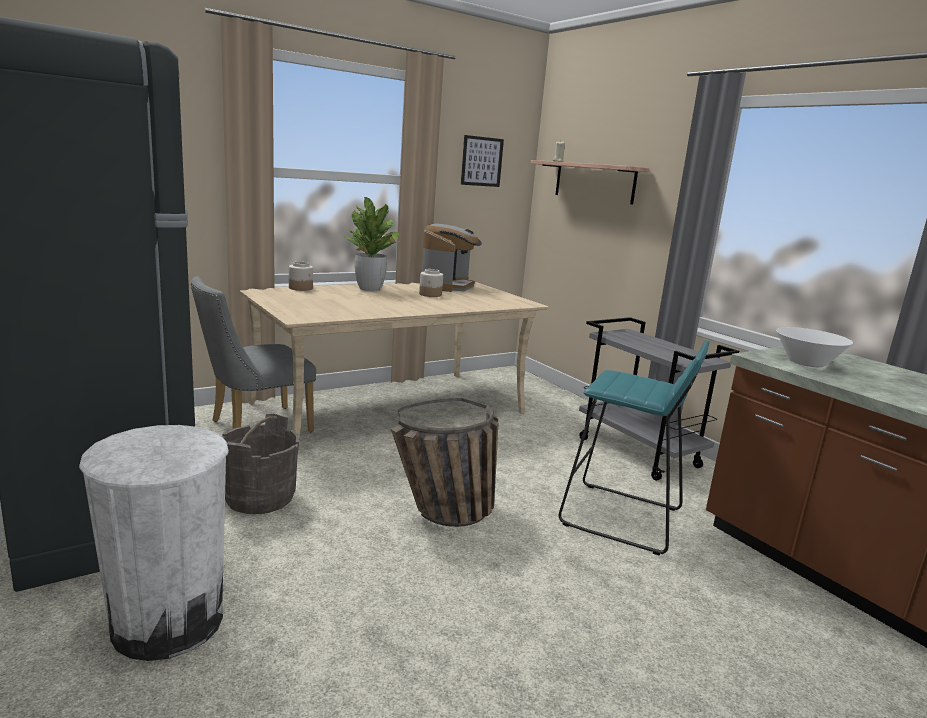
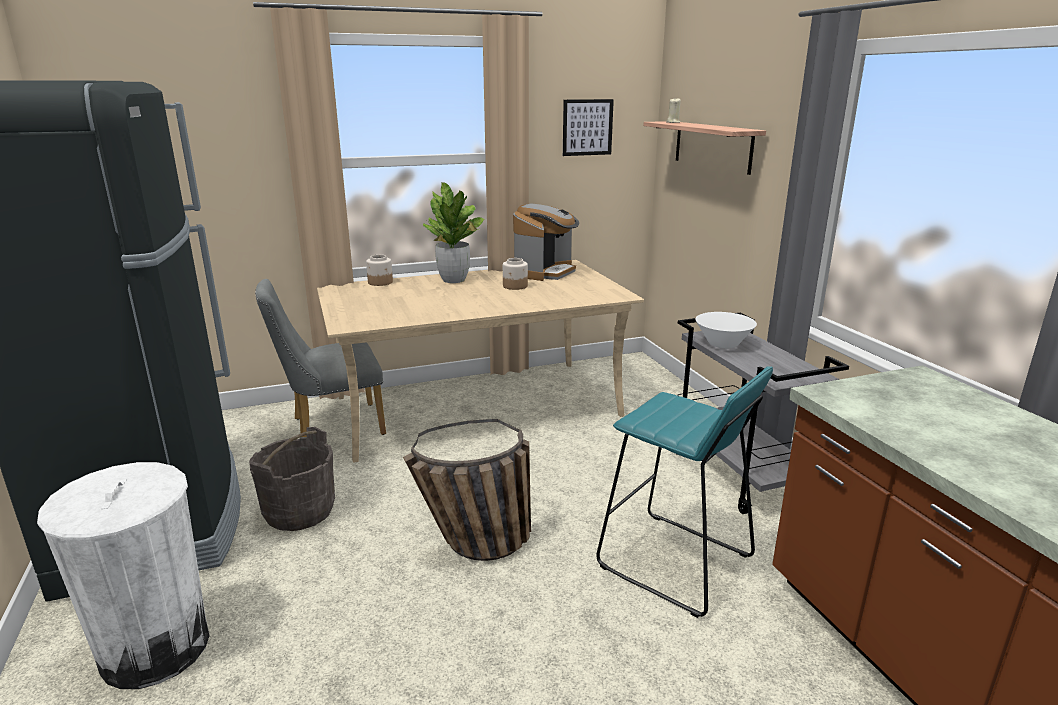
camera: 15 degrees right, 5 degrees up
white bowl [776,327,853,367] -> white bowl moved to [695,312,757,348]

